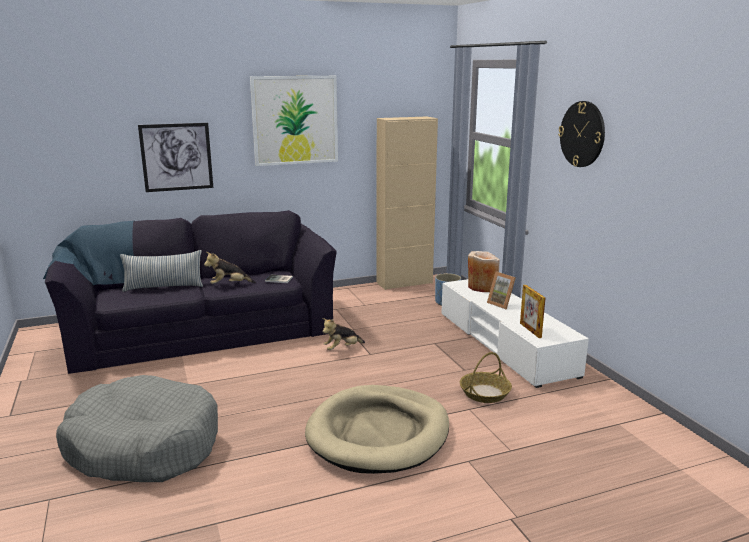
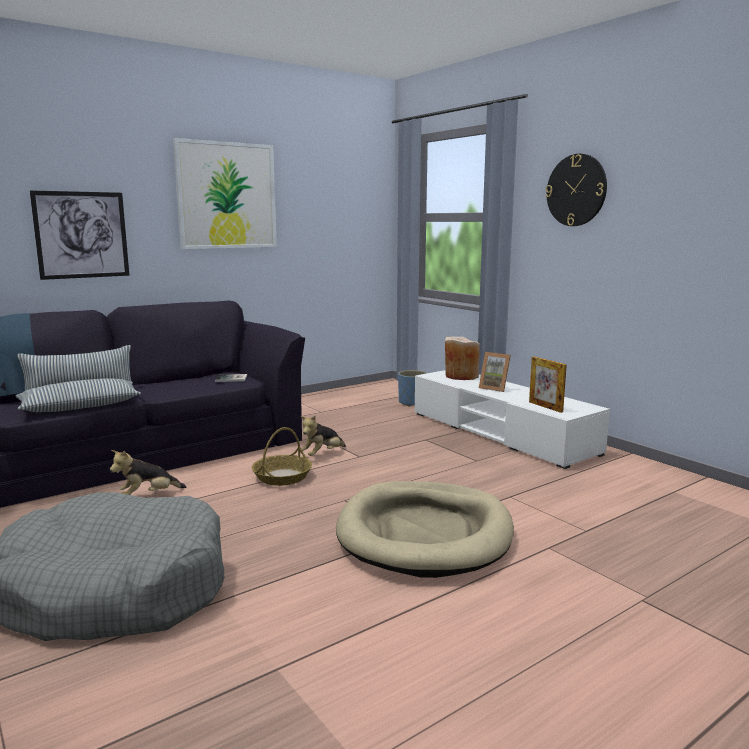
camera: 15 degrees left, 5 degrees down
plush toy [204,252,256,284] -> plush toy moved to [110,450,186,495]
beige cabinet [376,116,438,290] -> none
basket [460,352,512,403] -> basket moved to [252,427,312,486]
none -> pillow [16,378,141,412]

